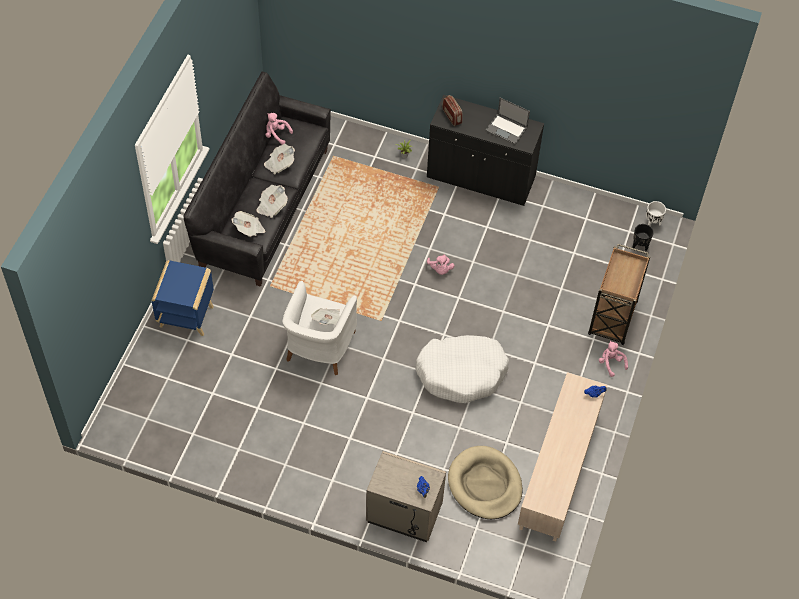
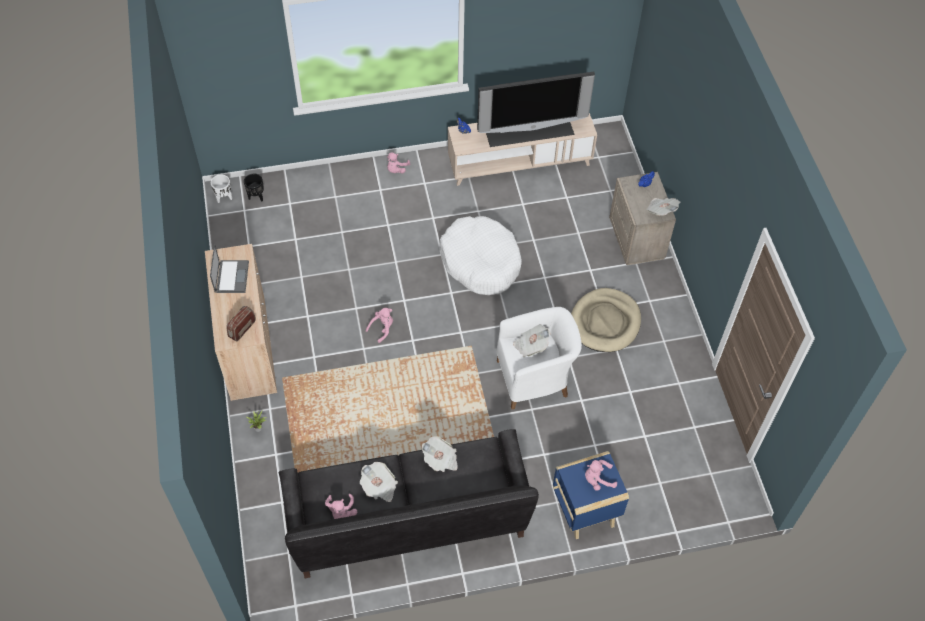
camera: 120 degrees left, 0 degrees up
newspaper [231,211,265,237] -> newspaper moved to [646,198,681,216]
black cabinet [427,95,544,206] -> beige cabinet [205,244,277,401]
beige dog bed [448,446,523,519] -> beige dog bed moved to [571,288,641,352]
brown cart [588,244,650,345] -> none
none -> television [477,72,595,147]
none -> pink plush toy [585,460,617,491]

